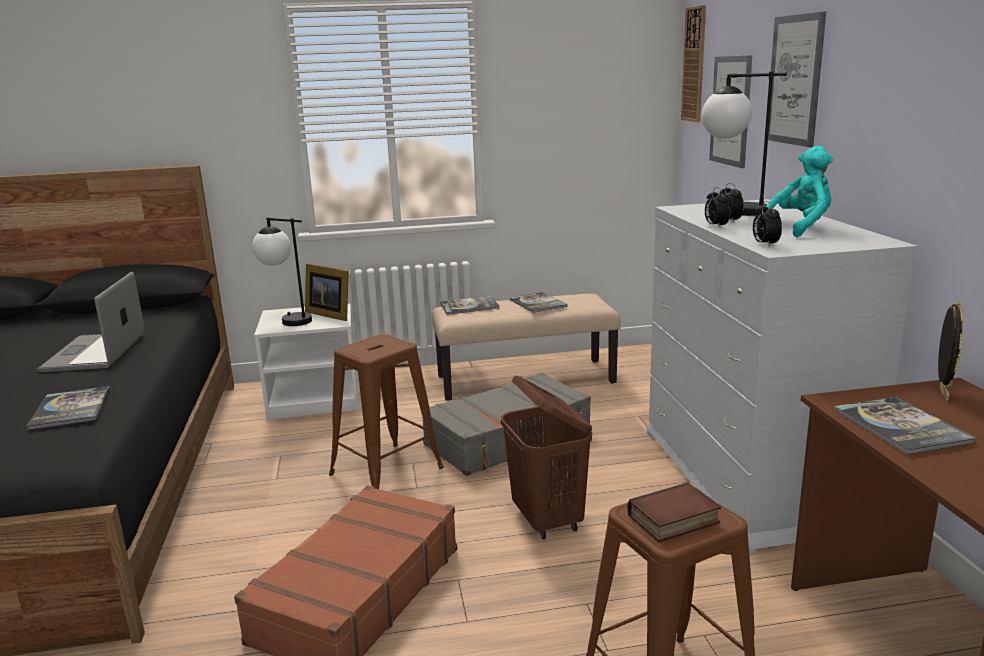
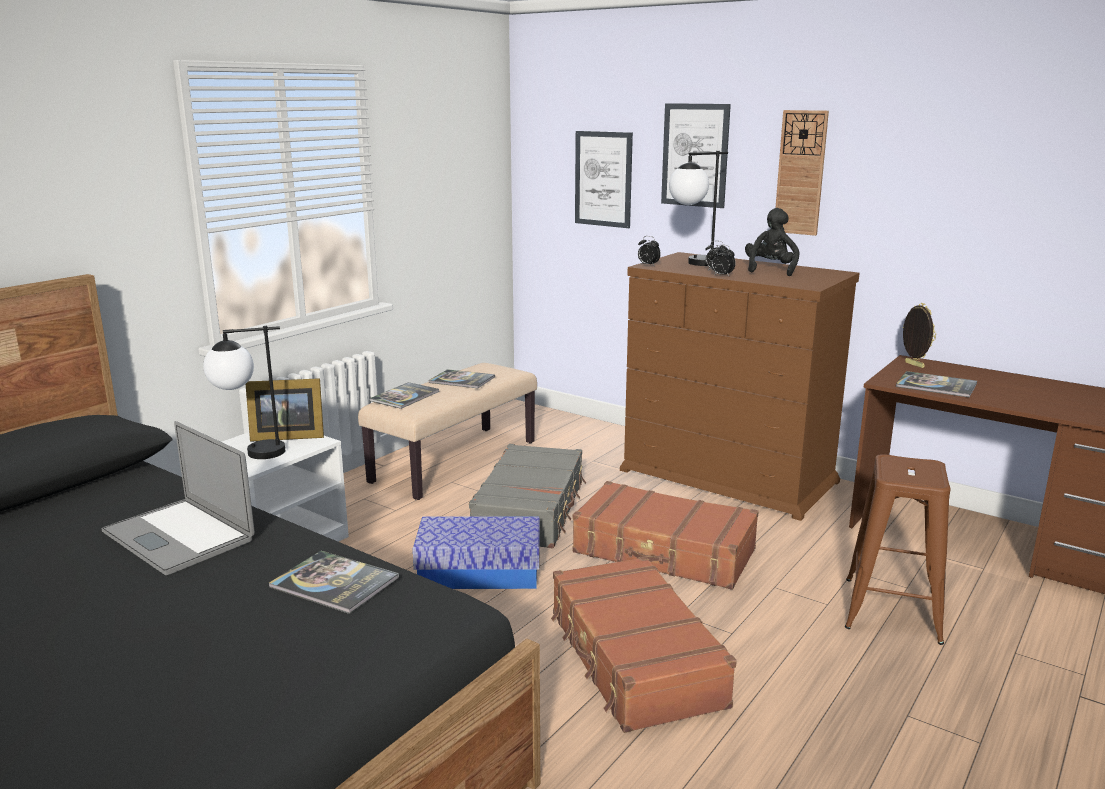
camera: 45 degrees left, 0 degrees up
brown stool [329,334,444,489] -> storage box [413,516,540,589]
brown laundry basket [501,375,592,539] -> brown suitcase [572,481,759,590]
book [628,483,721,542] -> none
white dresser [647,199,918,555] -> brown dresser [620,252,860,521]
wall clock [681,5,706,122] -> wall clock moved to [775,110,829,236]
alarm clock [753,201,782,247] -> alarm clock moved to [638,236,661,265]
turquoise plush toy [764,146,833,237] -> black plush toy [745,208,800,276]

